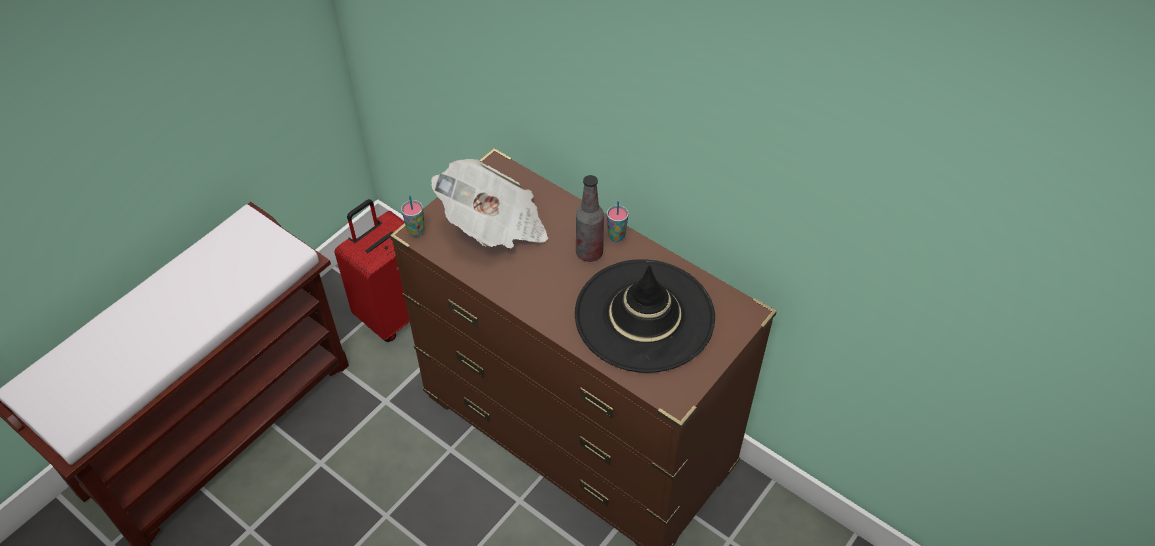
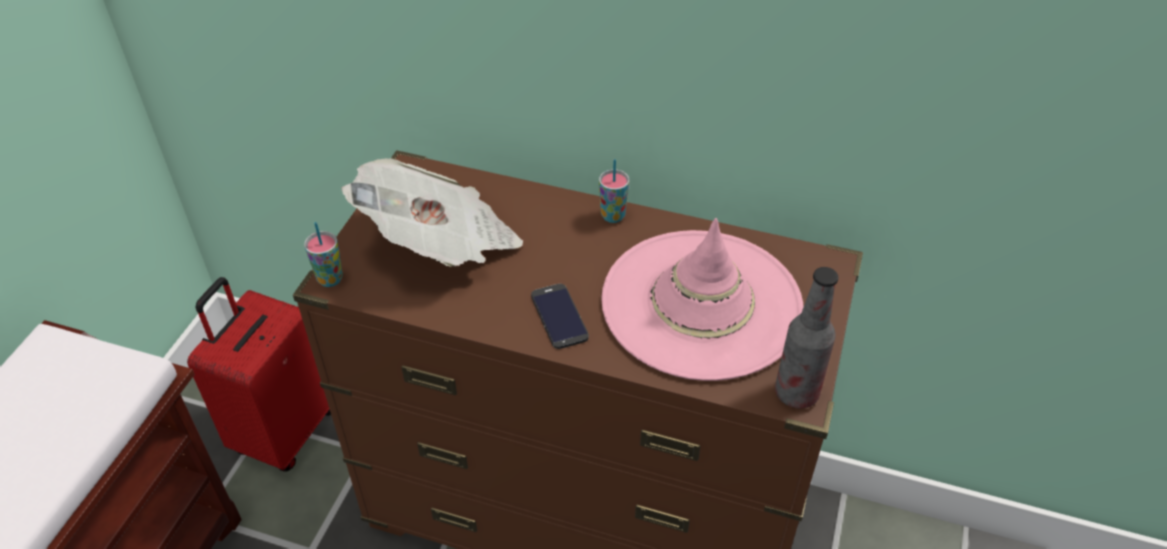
camera: 20 degrees left, 5 degrees down
black hat [575,259,715,373] -> pink hat [601,218,803,381]
bottle [576,175,604,262] -> bottle moved to [775,267,838,409]
none -> phone [531,284,589,349]

